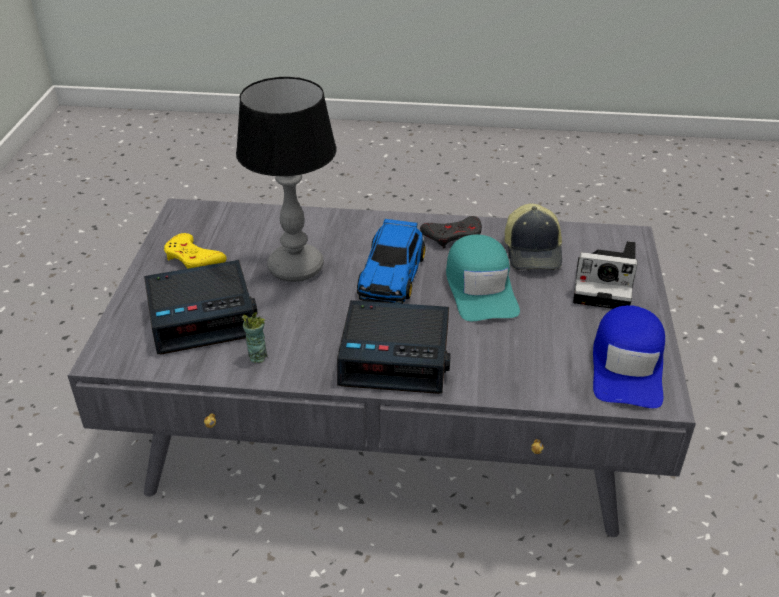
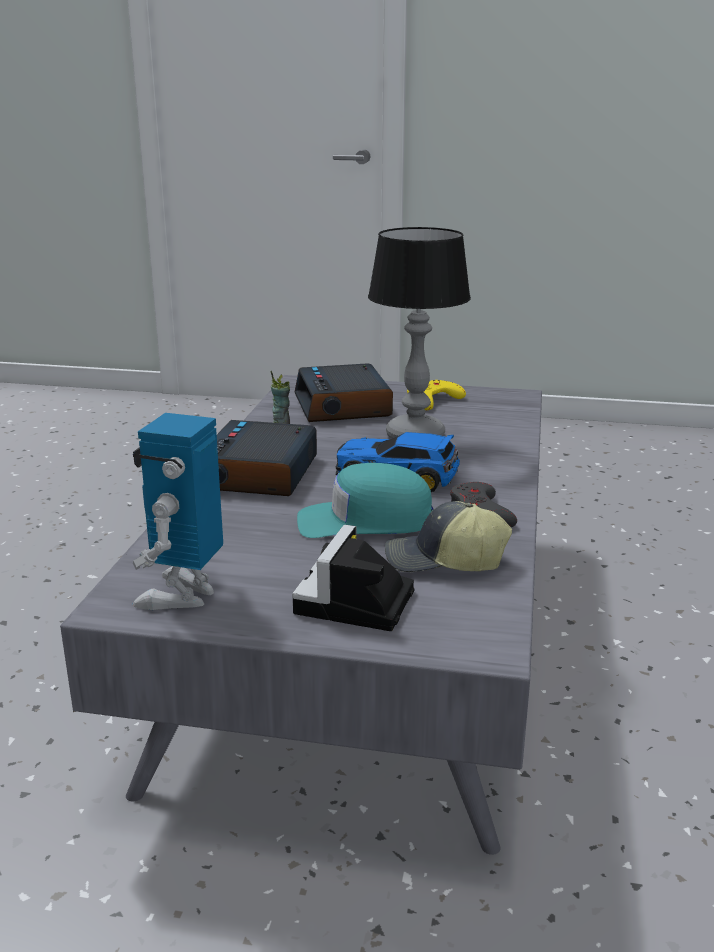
camera: 95 degrees right, 15 degrees down
blue cap [593,305,665,408] -> toy robot [132,413,223,610]

